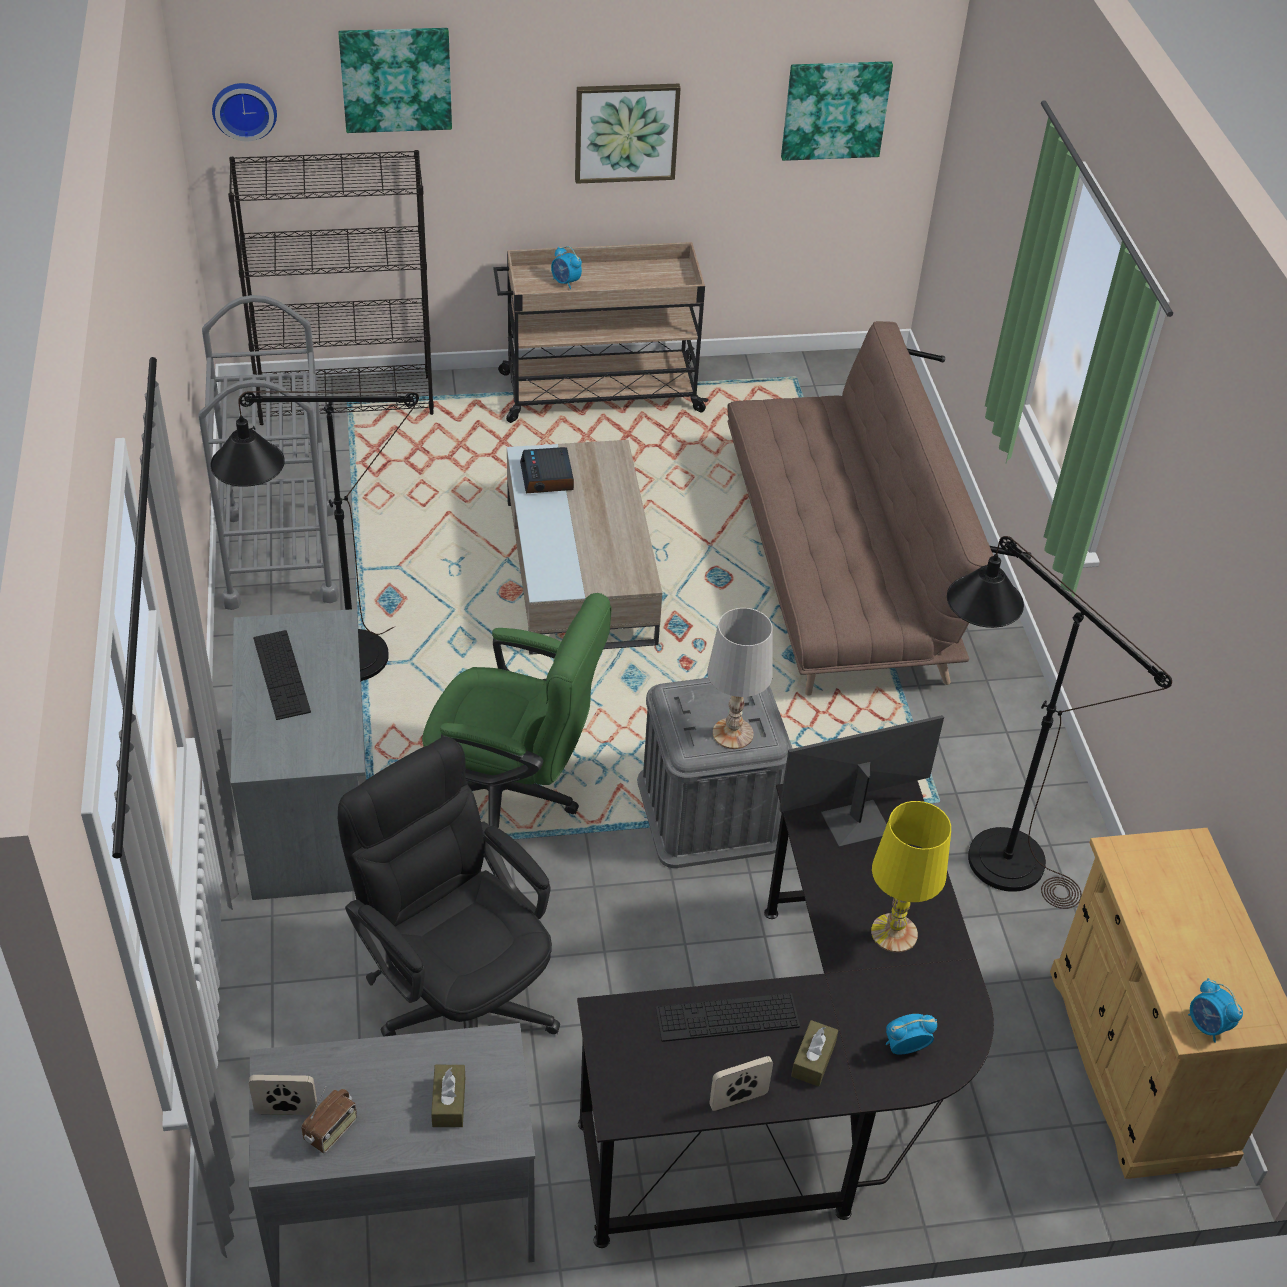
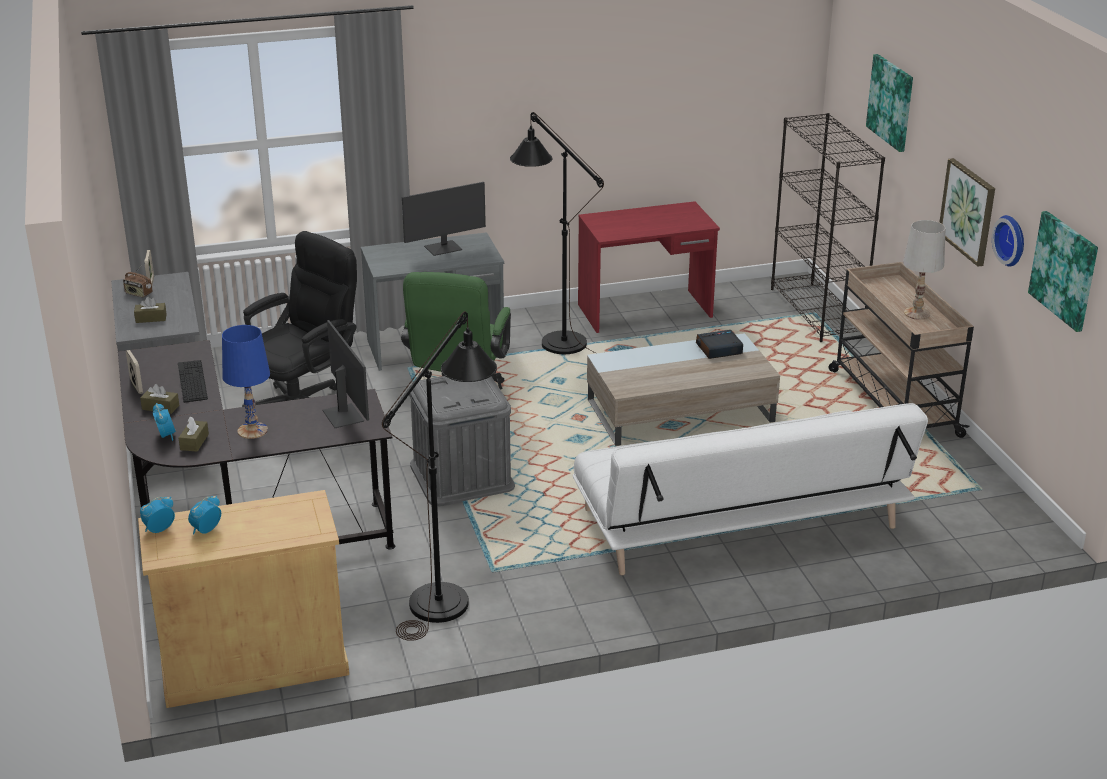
camera: 85 degrees right, 15 degrees down
grey cart [198,295,339,610] -> red desk [578,201,720,333]
wall clock [212,83,277,141] -> wall clock moved to [992,215,1024,267]
keyboard [253,630,311,720] -> monitor [402,182,486,256]
alarm clock [551,246,582,289] -> alarm clock moved to [188,496,221,534]
white table lamp [707,608,773,749] -> white table lamp moved to [903,220,946,320]
brown sofa [727,321,1032,696] -> white sofa [572,403,928,575]
yellow table lamp [871,801,951,953] -> blue table lamp [222,325,270,439]
none -> brown tissue box [179,417,209,452]

